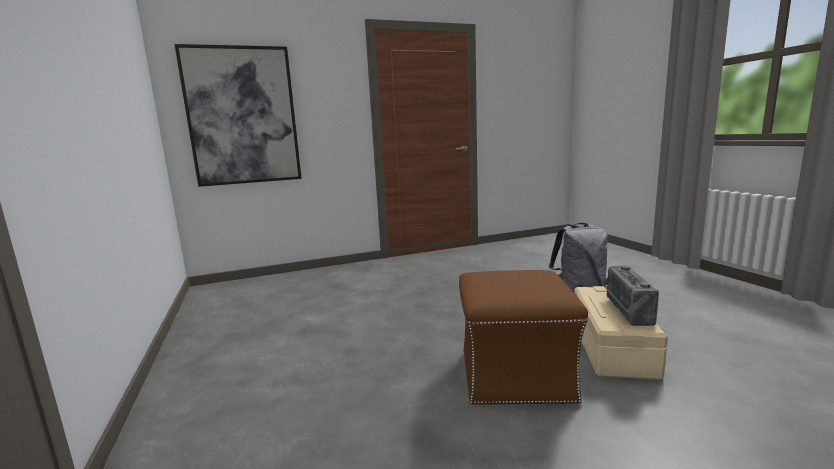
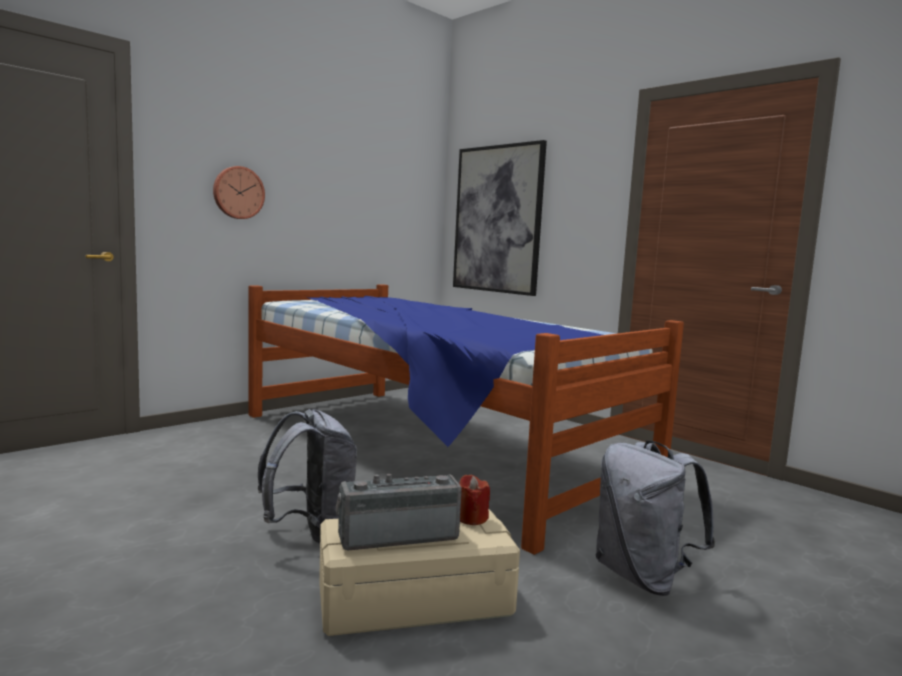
camera: 65 degrees right, 5 degrees down
brown ottoman [459,270,588,405] -> grey backpack [258,409,357,544]
none -> wall clock [213,166,265,219]
none -> bed [249,284,684,555]
none -> red candle [459,475,490,525]

